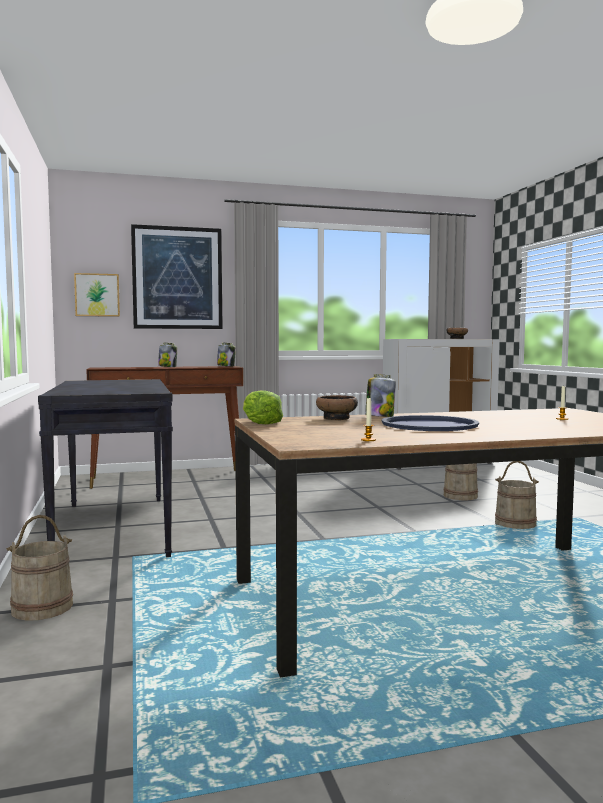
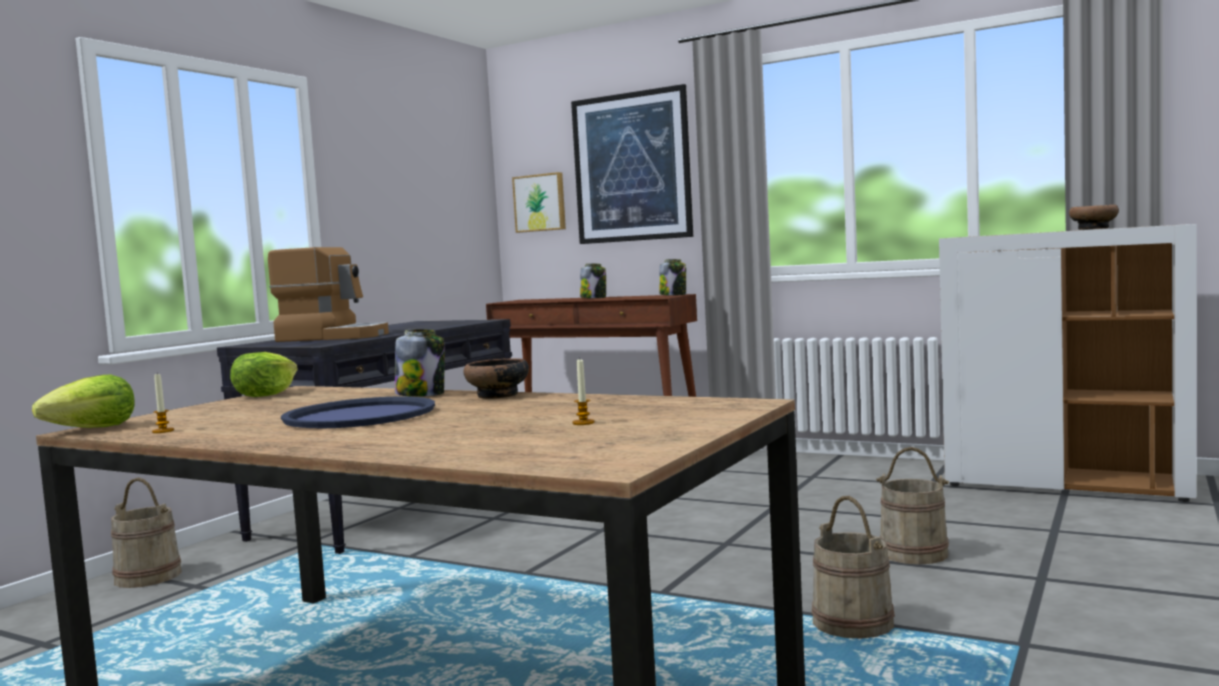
camera: 45 degrees right, 0 degrees up
bowl [316,395,358,420] -> bowl moved to [464,358,529,399]
none -> lettuce [32,374,134,428]
none -> coffee machine [268,247,389,342]

